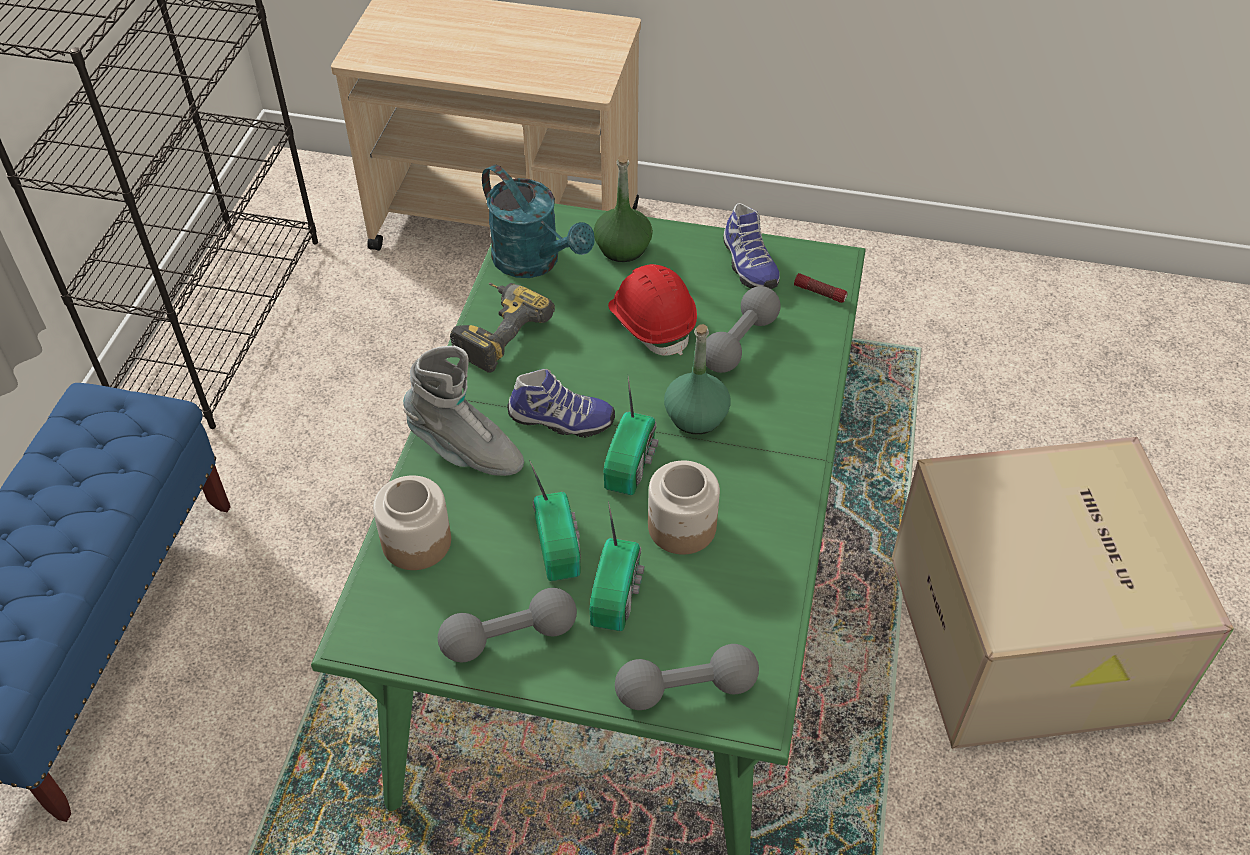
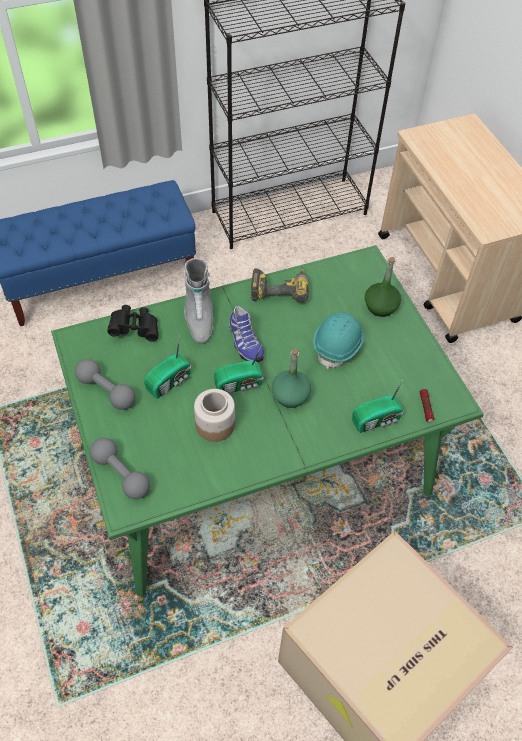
camera: 55 degrees right, 5 degrees up
jar [373,475,451,570] -> black binoculars [108,305,159,342]
turquoise watering can [482,165,595,278] -> none
radio [590,501,644,631] -> radio moved to [352,378,404,433]
red hard hat [608,264,697,356] -> turquoise hard hat [313,312,365,369]
grey dumbbell [706,286,781,373] -> none
shoe [723,203,780,289] -> none

